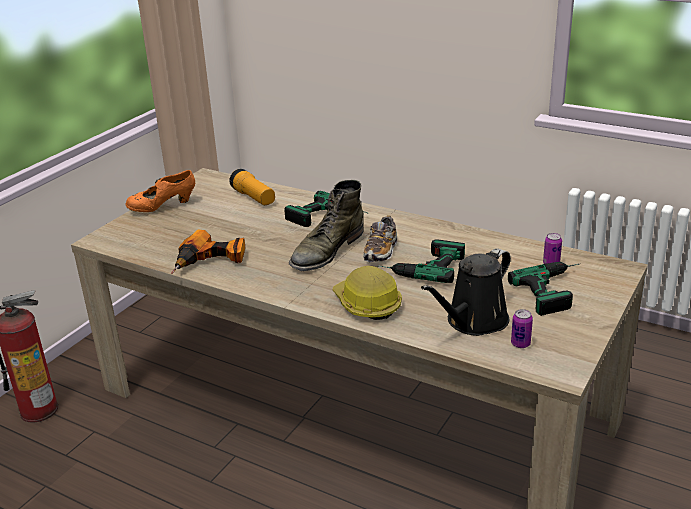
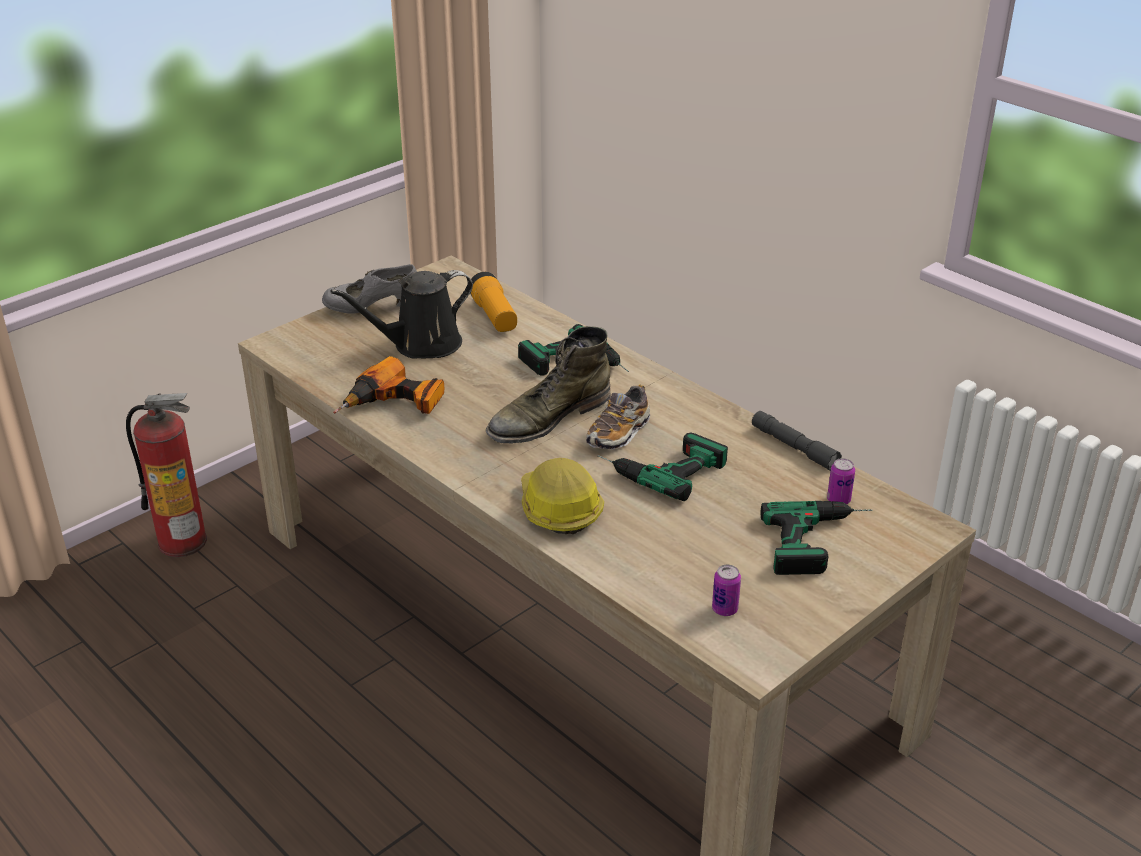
camera: 15 degrees right, 5 degrees up
orange shoe [126,170,195,212] -> grey shoe [322,264,417,313]
black watering can [421,249,511,336] -> black watering can moved to [331,270,473,358]
none -> grey flashlight [752,411,842,471]

